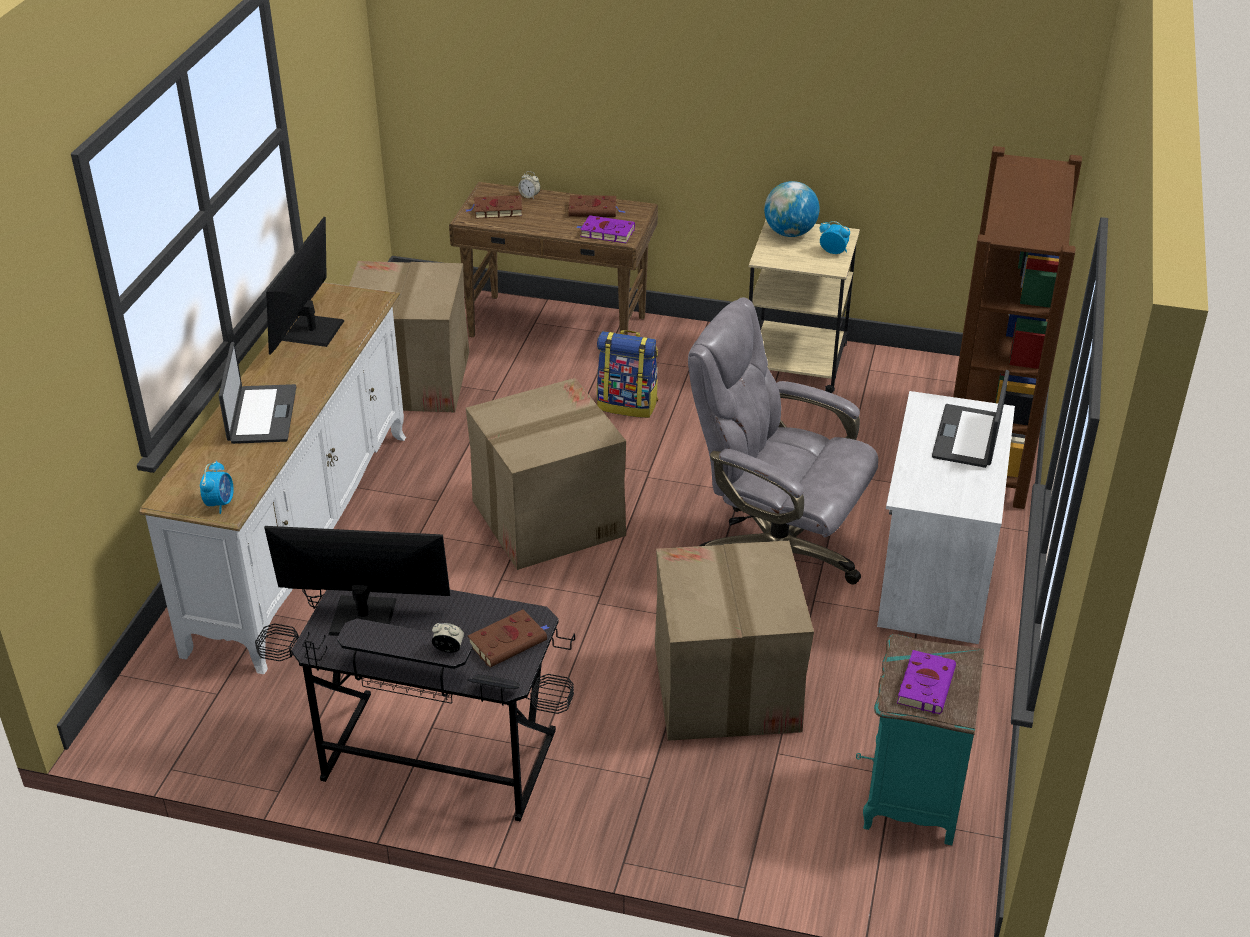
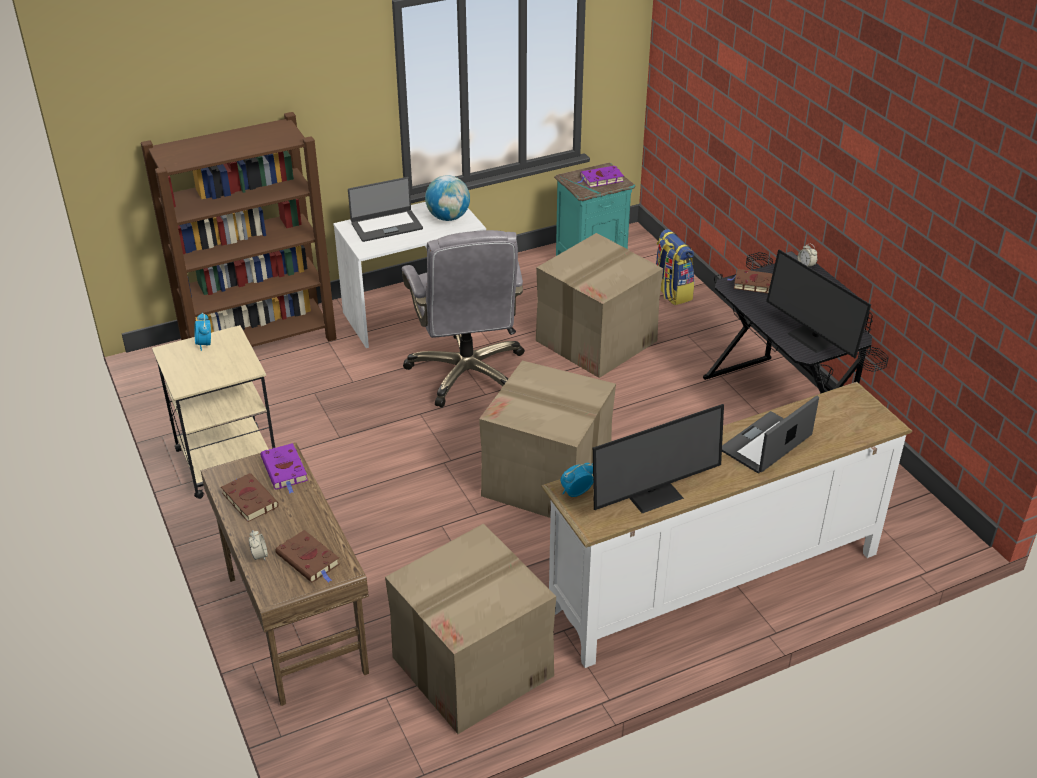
camera: 130 degrees left, 0 degrees up
alarm clock [200,461,234,514] -> alarm clock moved to [560,463,593,497]
backpack [597,330,658,418] -> backpack moved to [656,229,694,305]
globe [764,181,820,237] -> globe moved to [425,175,470,221]

